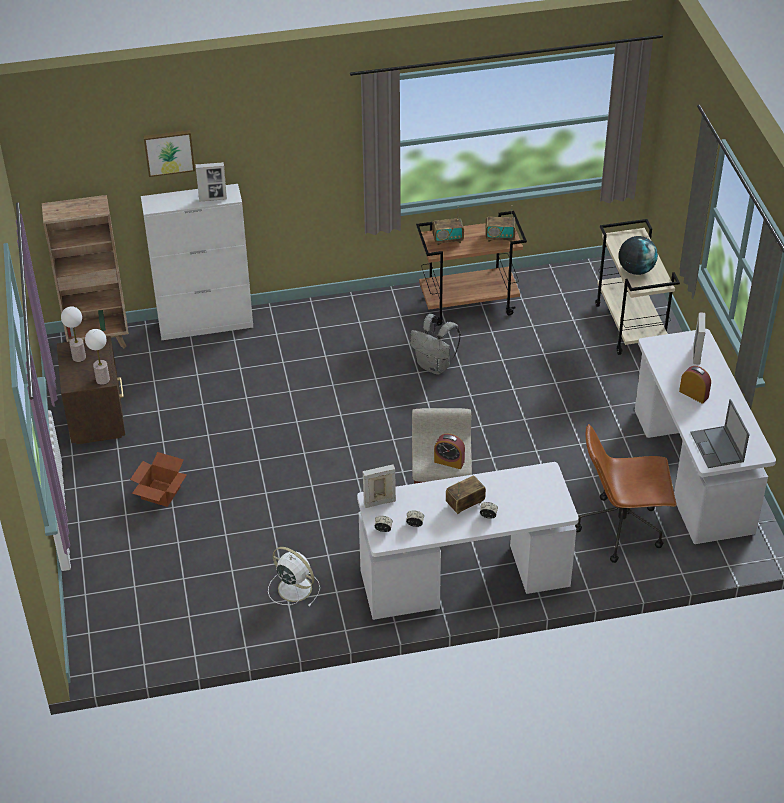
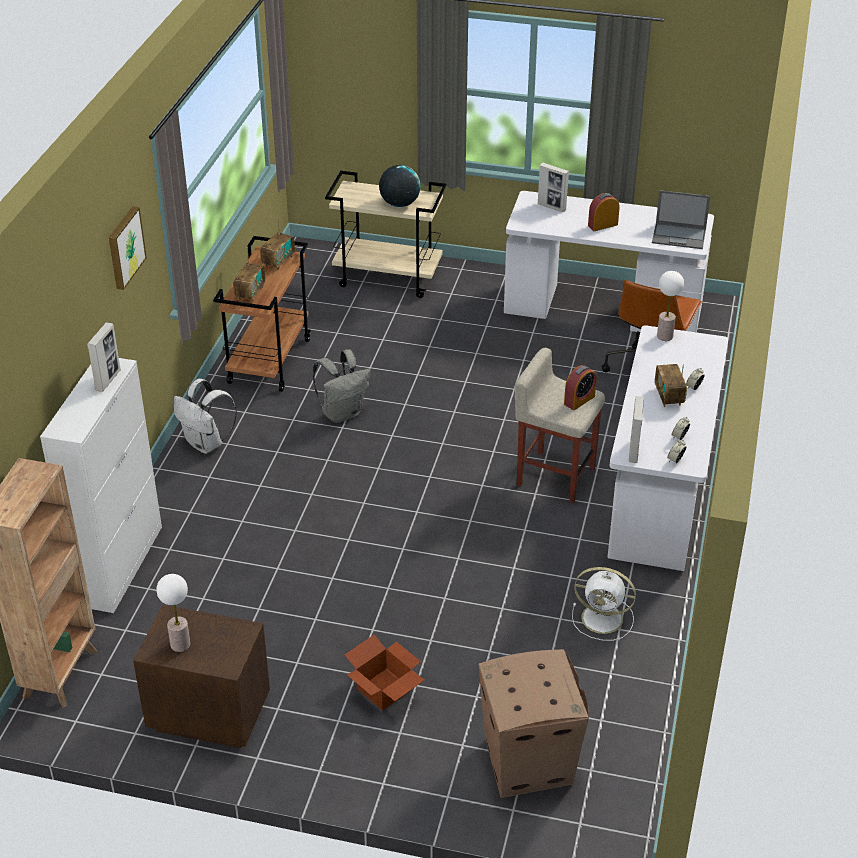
camera: 65 degrees left, 5 degrees down
table lamp [85,329,110,385] -> table lamp moved to [657,271,684,341]
picture [143,130,195,177] -> picture moved to [109,206,147,290]
white fan [268,547,320,606] -> white fan turned 135 degrees counterclockwise [572,567,636,641]
none -> white backpack [174,379,237,454]
none -> cardboard box [479,649,589,798]

